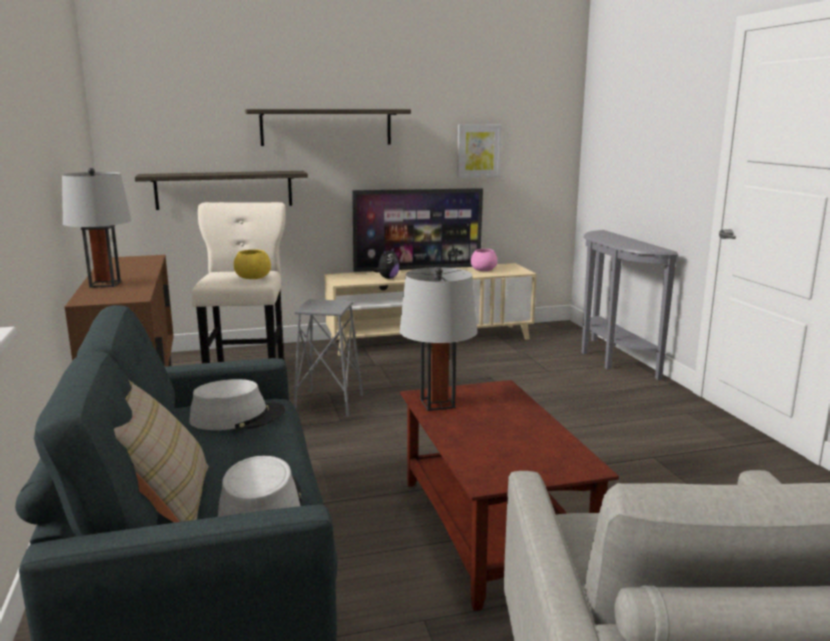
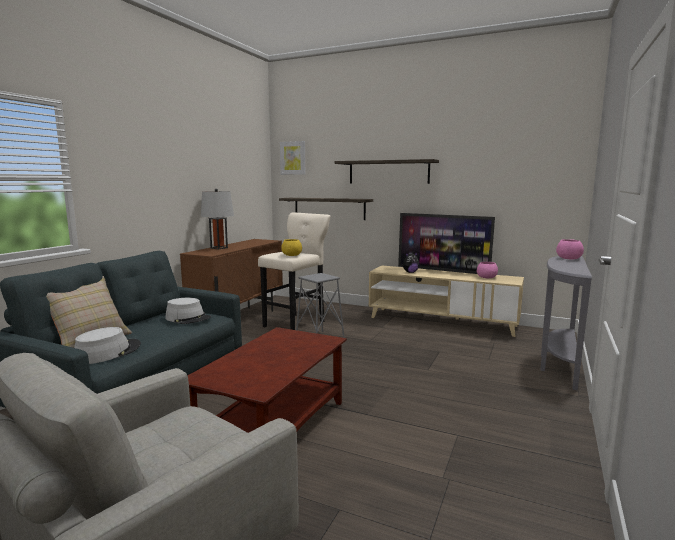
camera: 40 degrees right, 5 degrees down
grey table lamp [399,267,477,411] -> none
picture [457,124,502,178] -> picture moved to [280,141,306,175]
none -> pink bowl [556,239,584,259]

